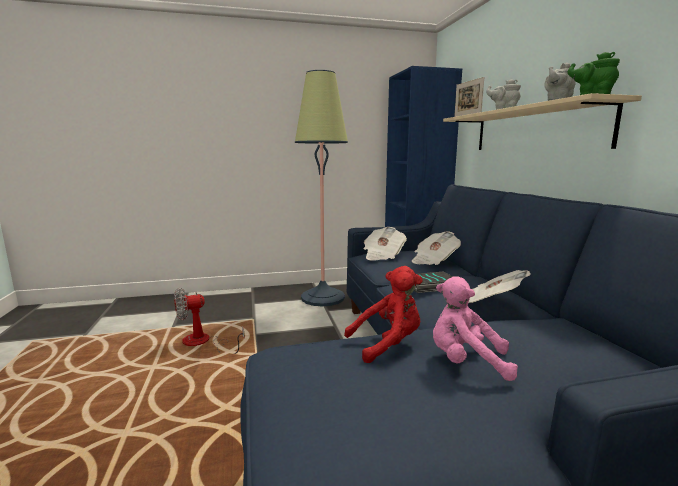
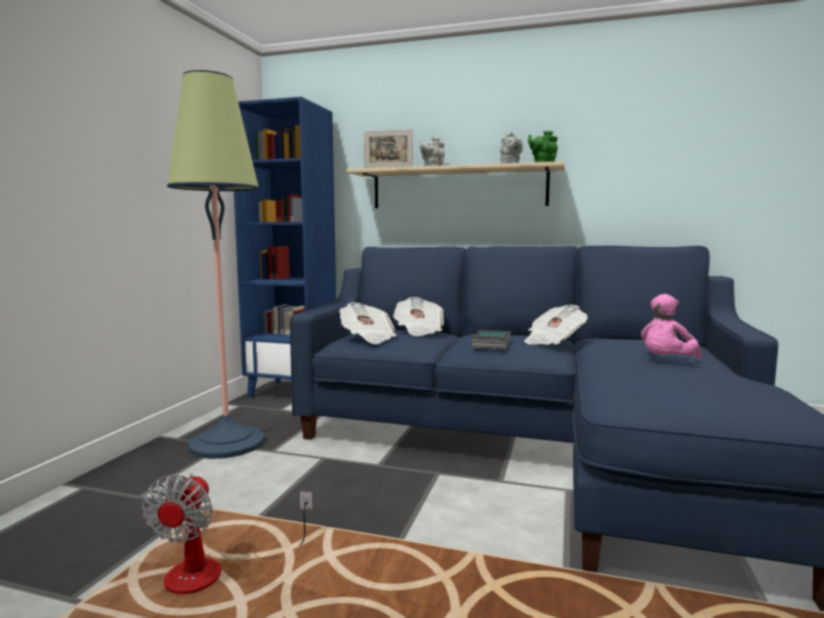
camera: 60 degrees left, 5 degrees down
red plush toy [344,266,423,363] -> none

